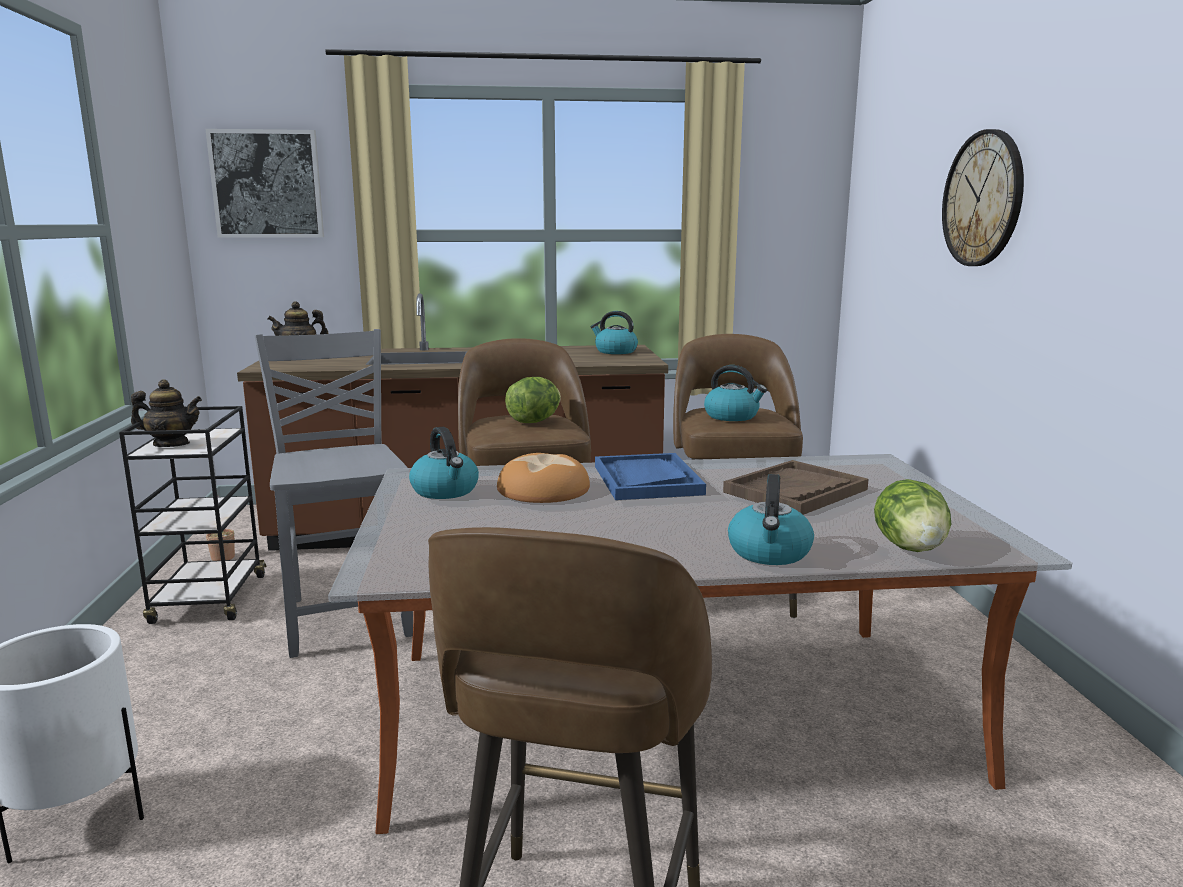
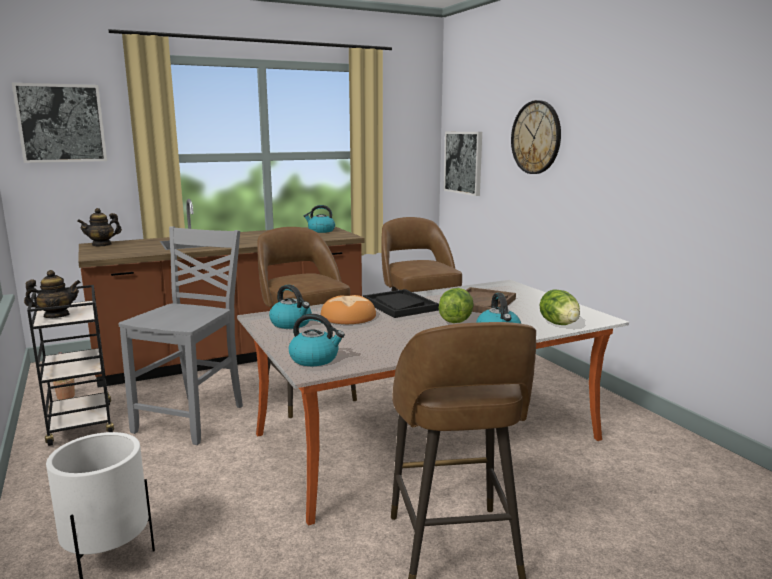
camera: 20 degrees left, 0 degrees up
grey chair [255,329,413,658] -> grey chair turned 60 degrees clockwise [118,226,243,445]
lettuce [505,377,561,423] -> lettuce moved to [439,288,474,323]
blue tray [595,453,706,500] -> black tray [363,289,439,318]
kettle [704,365,767,421] -> kettle moved to [288,314,345,366]
none -> picture [444,132,482,196]

